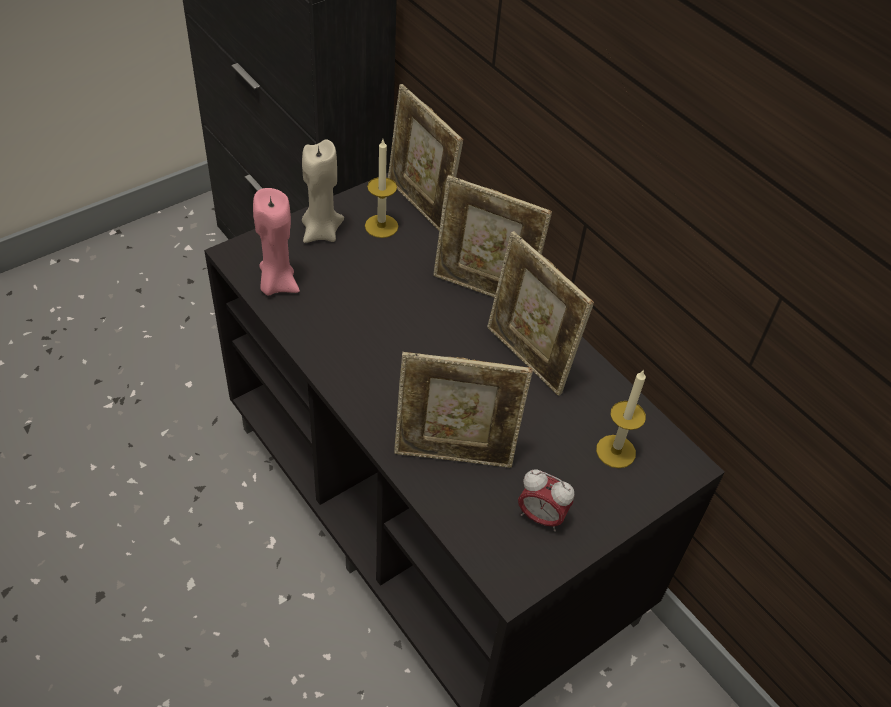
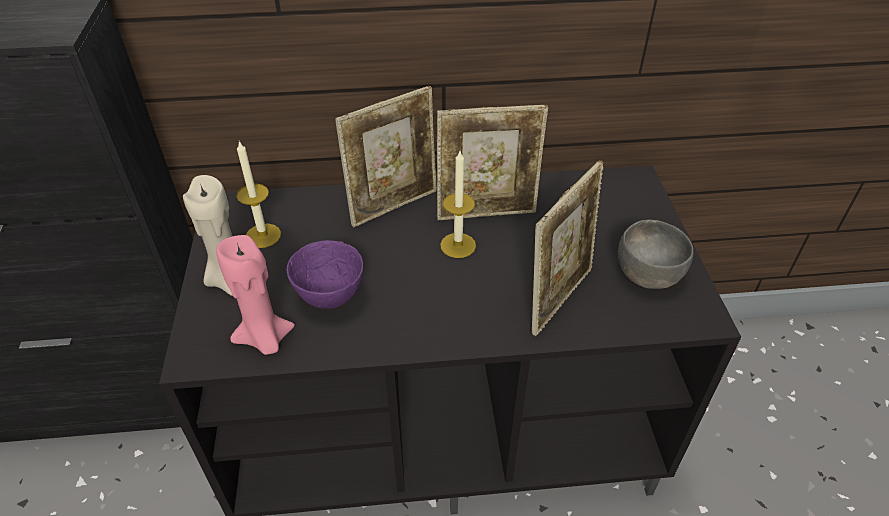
camera: 55 degrees left, 5 degrees down
picture frame [388,84,463,231] -> none
alarm clock [518,469,574,532] -> grey bowl [618,220,694,289]
candle [596,369,646,468] -> candle moved to [440,151,476,258]
none -> purple bowl [287,240,363,309]

